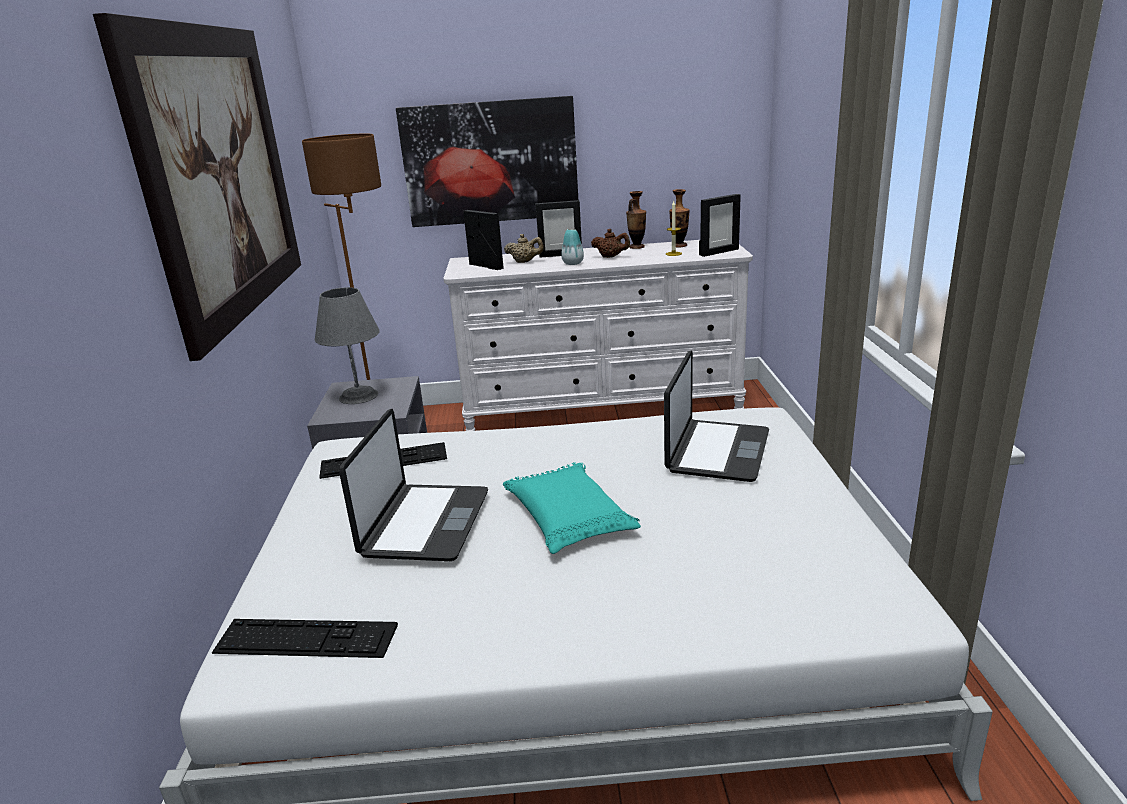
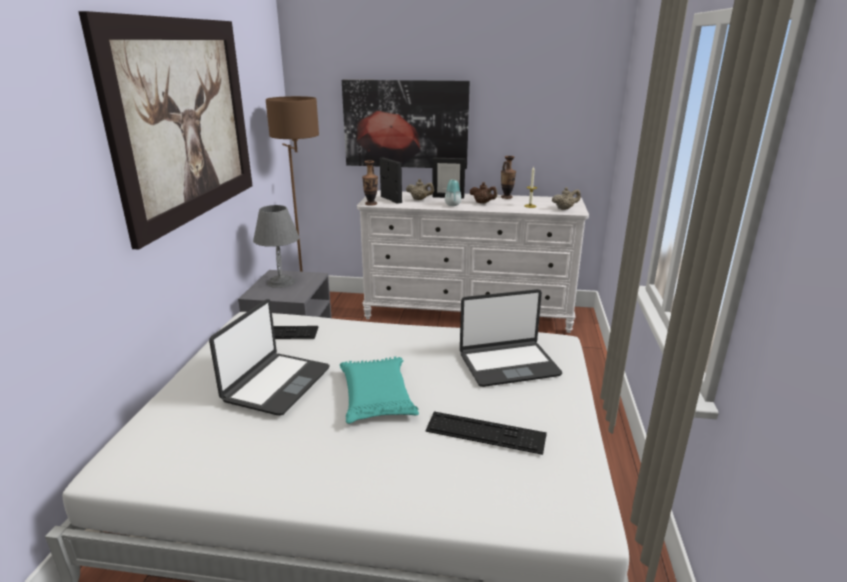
camera: 10 degrees right, 0 degrees up
keyboard [212,619,398,658] -> keyboard moved to [425,411,547,455]
laptop [664,351,769,482] -> laptop turned 45 degrees clockwise [460,289,562,387]
vase [669,189,690,247] -> vase moved to [362,160,378,206]
picture frame [699,194,741,257] -> beige teapot [552,187,581,210]

